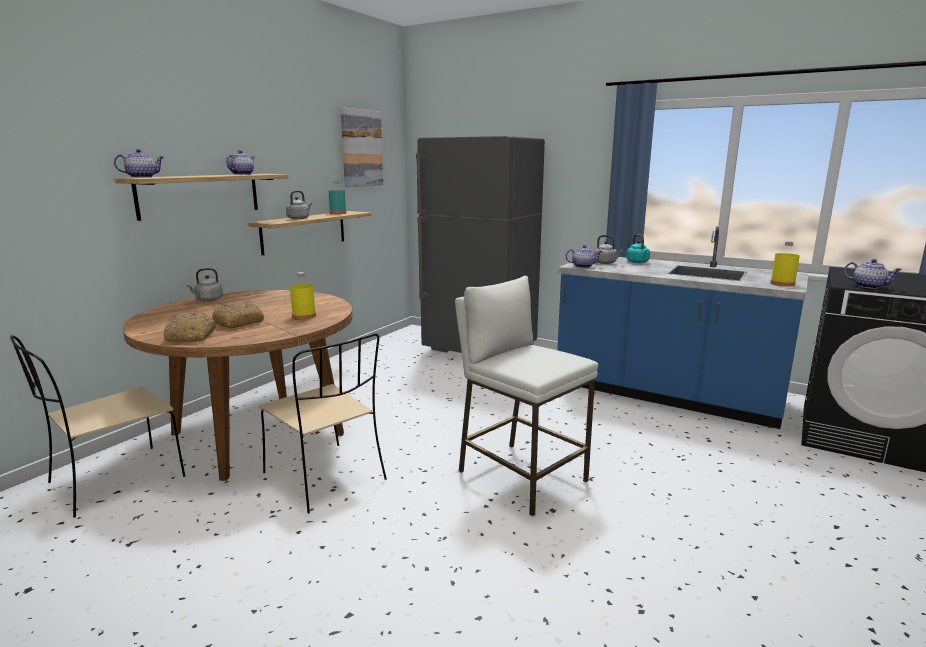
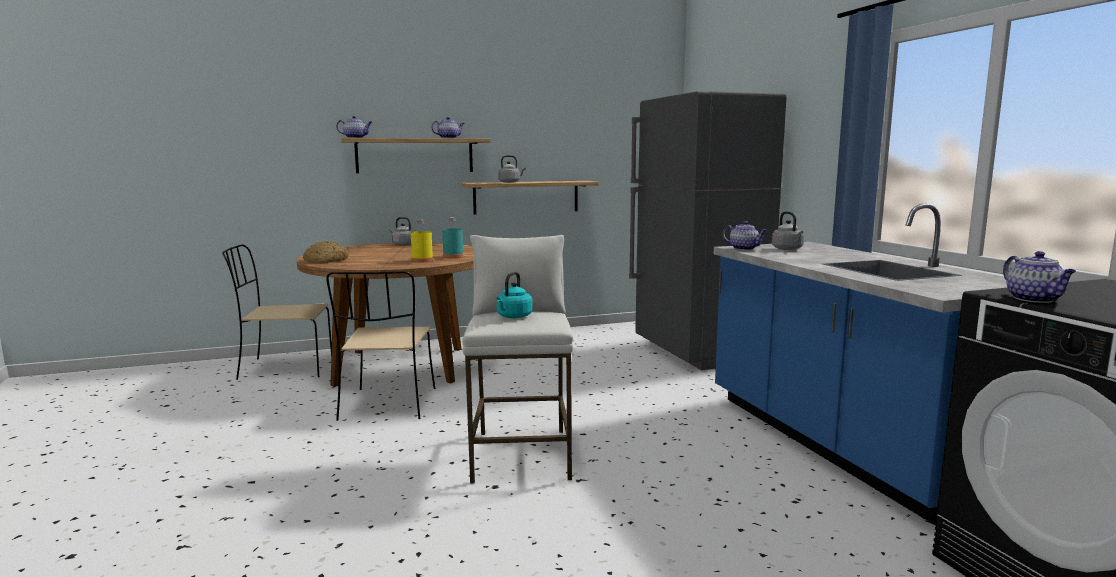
camera: 40 degrees right, 5 degrees down
bread [212,301,264,329] -> none
turquoise bottle [329,181,346,214] -> turquoise bottle moved to [442,217,464,259]
picture [340,108,383,187] -> none
turquoise kettle [626,234,650,263] -> turquoise kettle moved to [497,272,533,318]
yellow bottle [770,242,800,287] -> none

